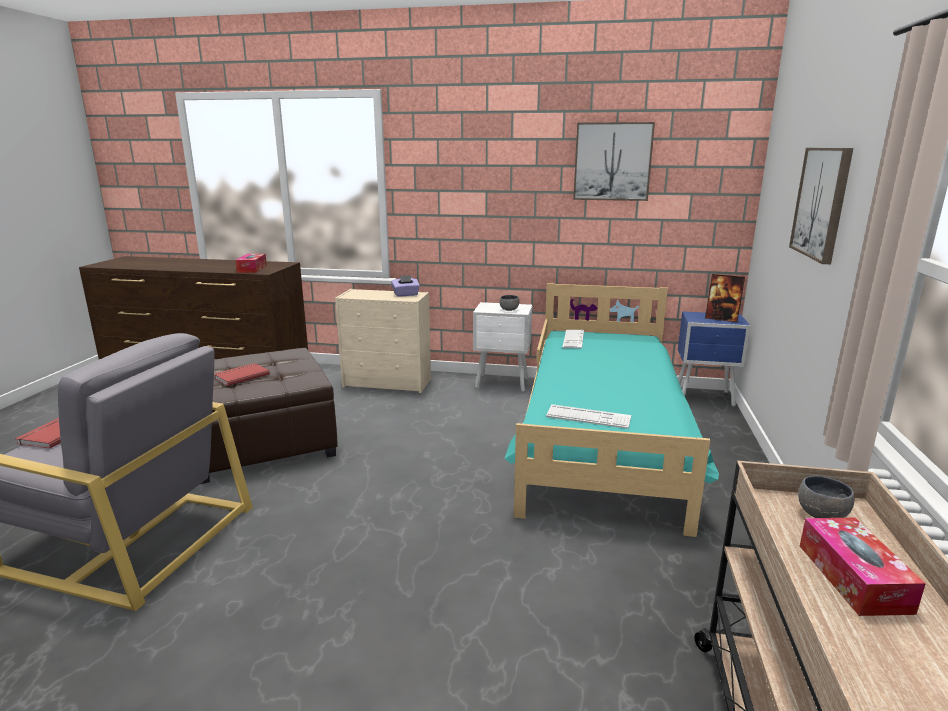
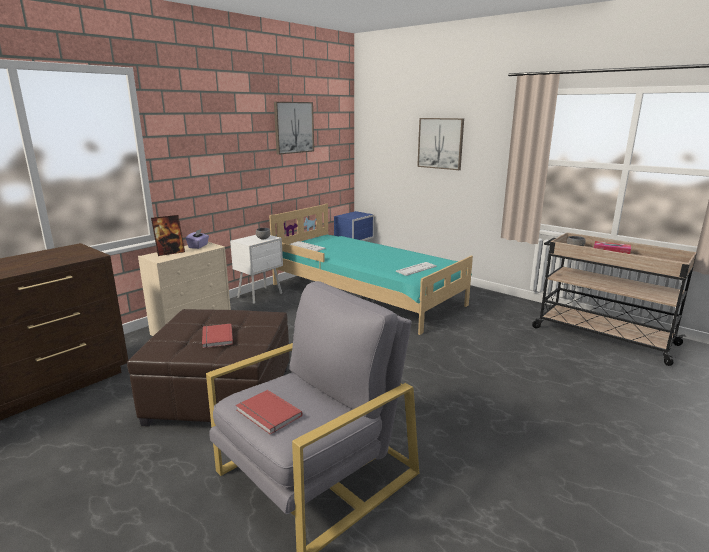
camera: 60 degrees left, 0 degrees up
tissue box [235,254,267,273] -> none
picture frame [705,274,745,322] -> picture frame moved to [151,215,185,256]

